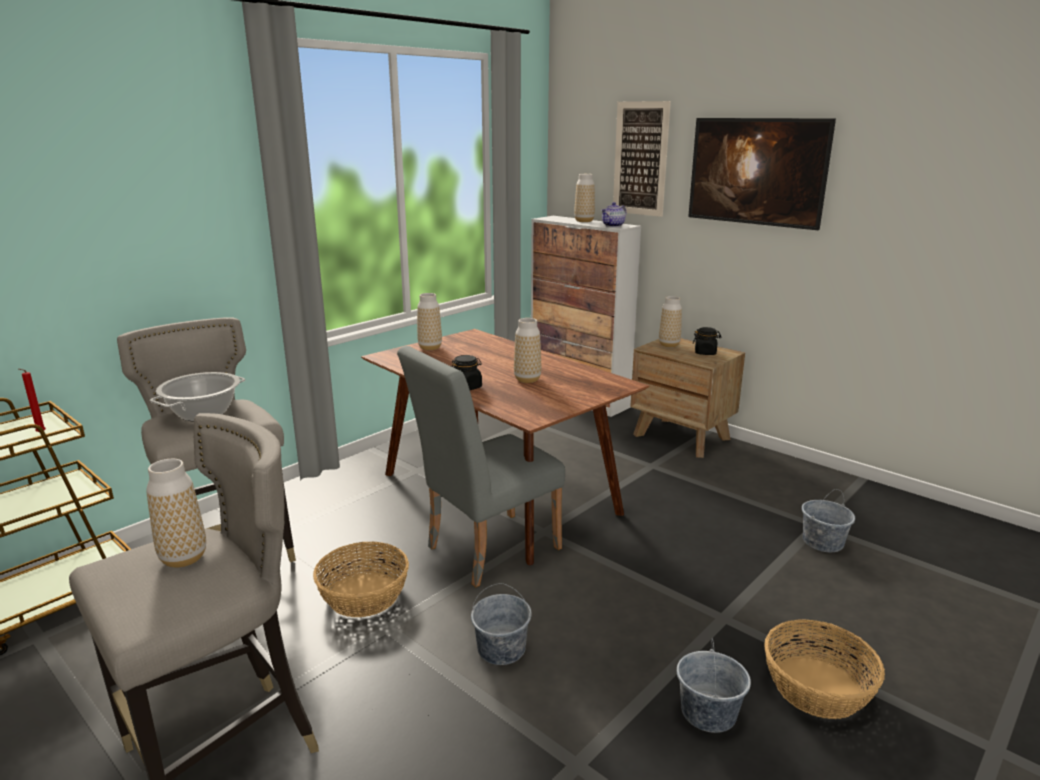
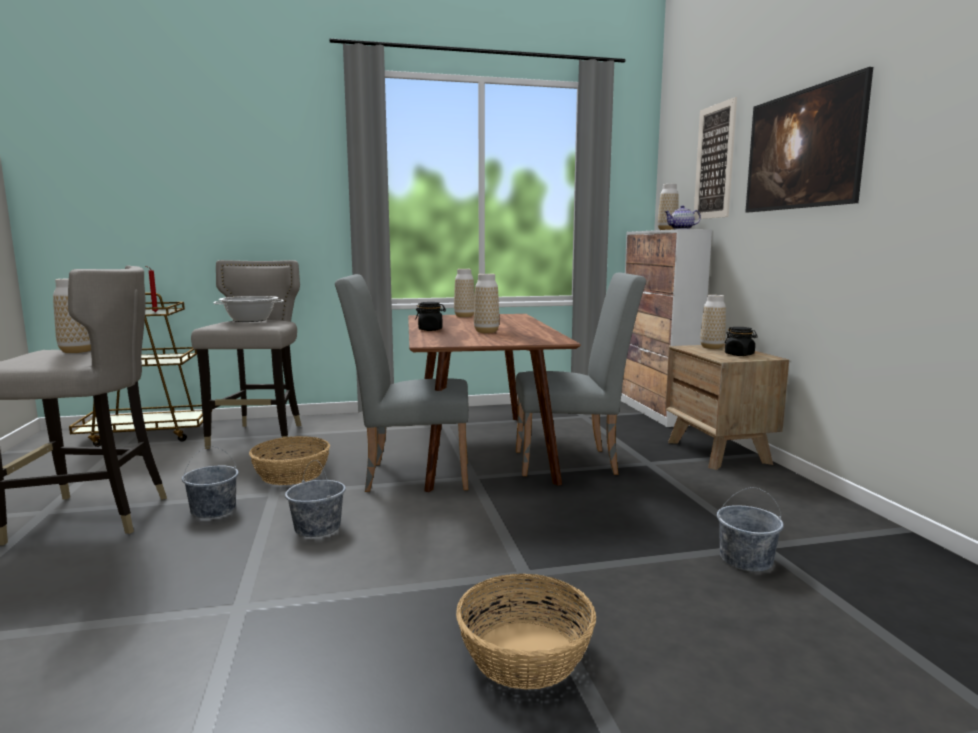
camera: 35 degrees right, 10 degrees down
grey bucket [677,638,751,733] -> grey bucket moved to [182,446,239,518]
none -> grey chair [516,272,646,476]

